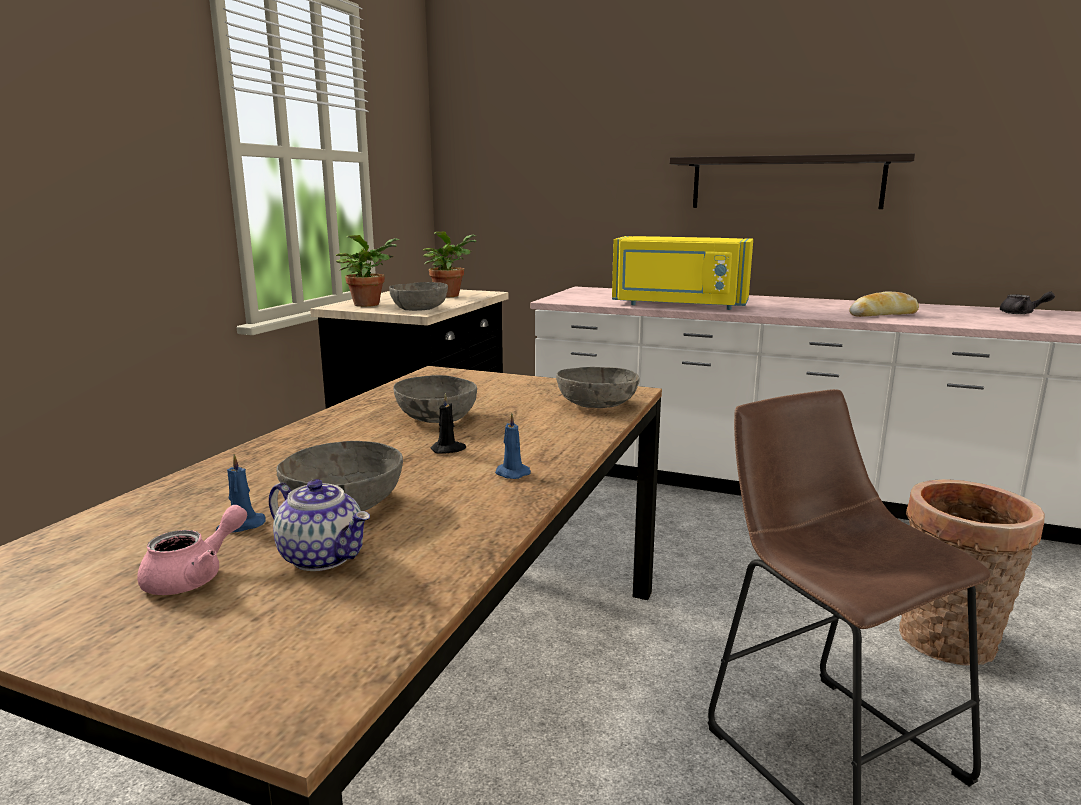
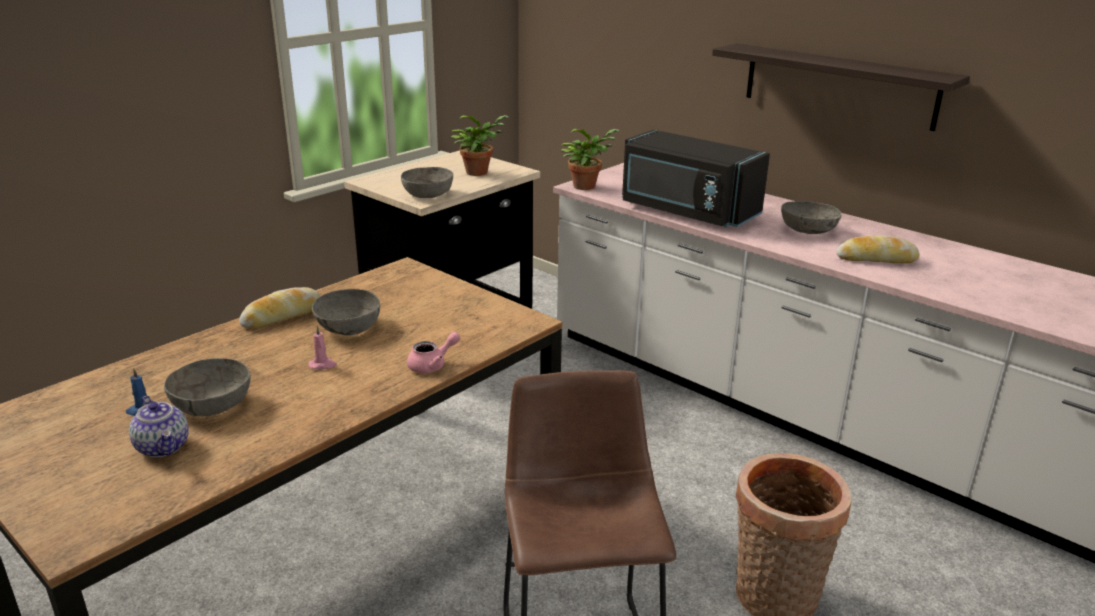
camera: 20 degrees right, 10 degrees up
pink teapot [137,505,247,595] -> pink teapot moved to [407,332,460,373]
potted plant [336,235,399,307] -> potted plant moved to [561,129,619,190]
black candle [430,393,466,454] -> pink candle [309,326,337,369]
blue candle [495,413,531,479] -> none
grey bowl [556,367,640,408] -> grey bowl moved to [781,201,841,234]
yellow microwave [612,236,753,310] -> black microwave [622,130,770,227]
grey teapot [1000,292,1055,314] -> none
none -> bread [239,287,321,329]

